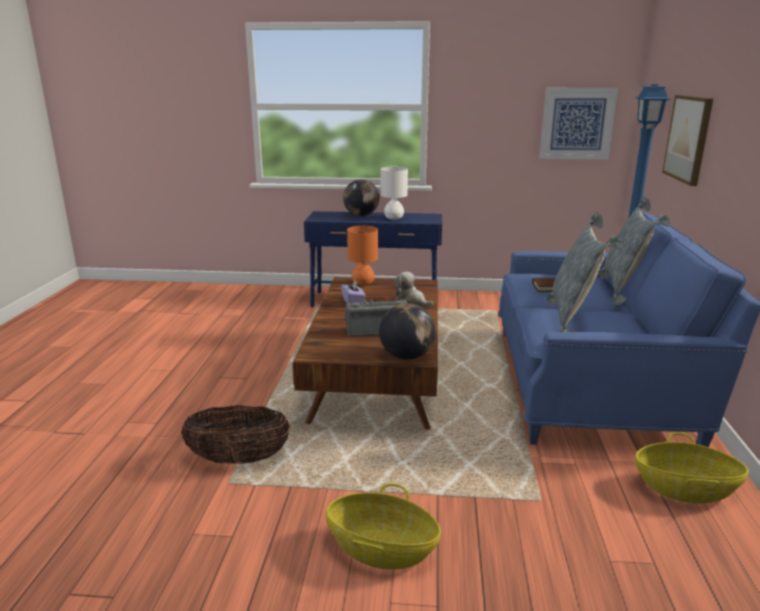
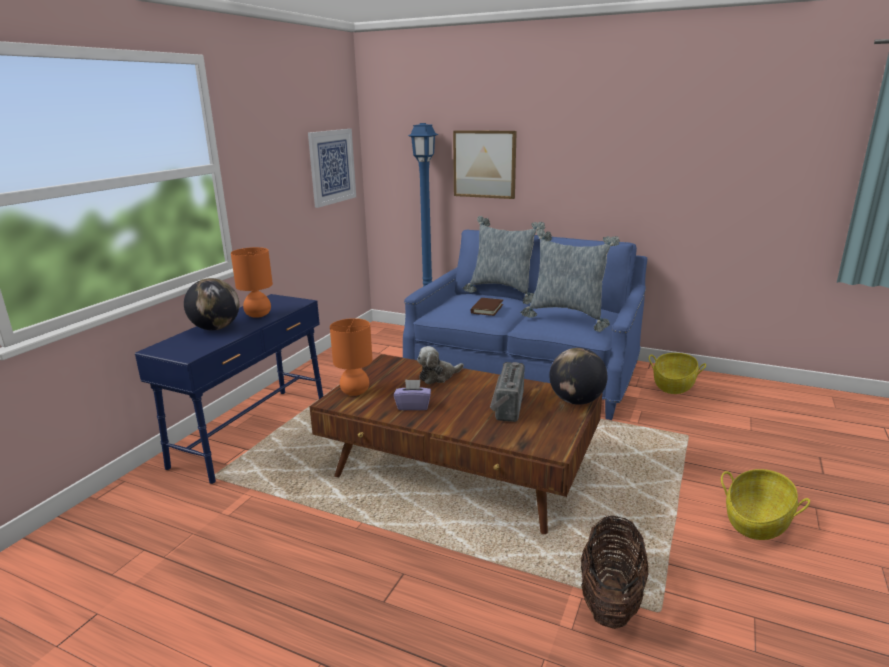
camera: 70 degrees left, 0 degrees up
white table lamp [381,167,408,220] -> orange table lamp [231,247,273,318]

